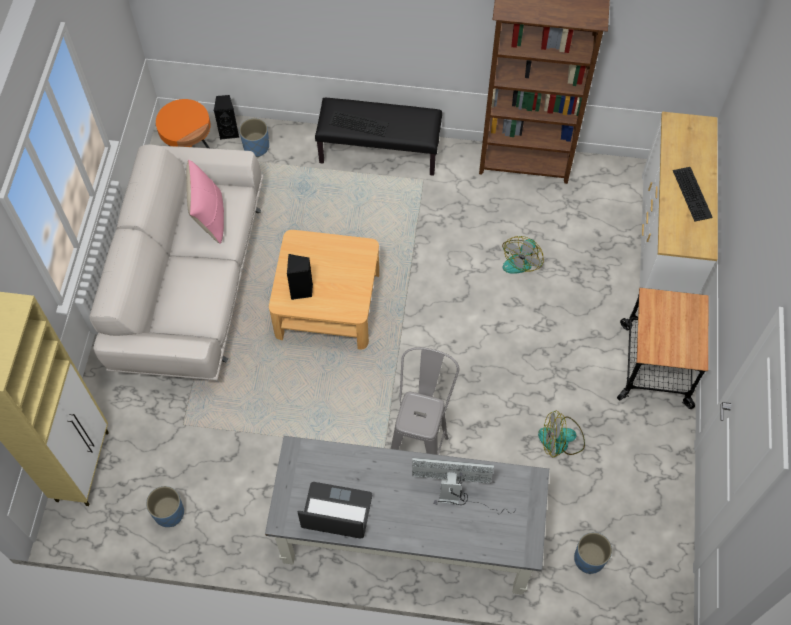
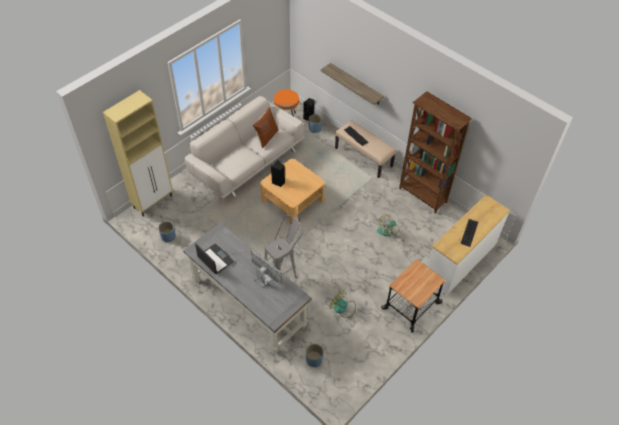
camera: 35 degrees right, 10 degrees down
pink pillow [186,160,224,244] -> brown pillow [253,107,278,148]
black bench [315,98,442,176] -> beige bench [335,120,397,178]
none -> shelf [321,63,384,105]

